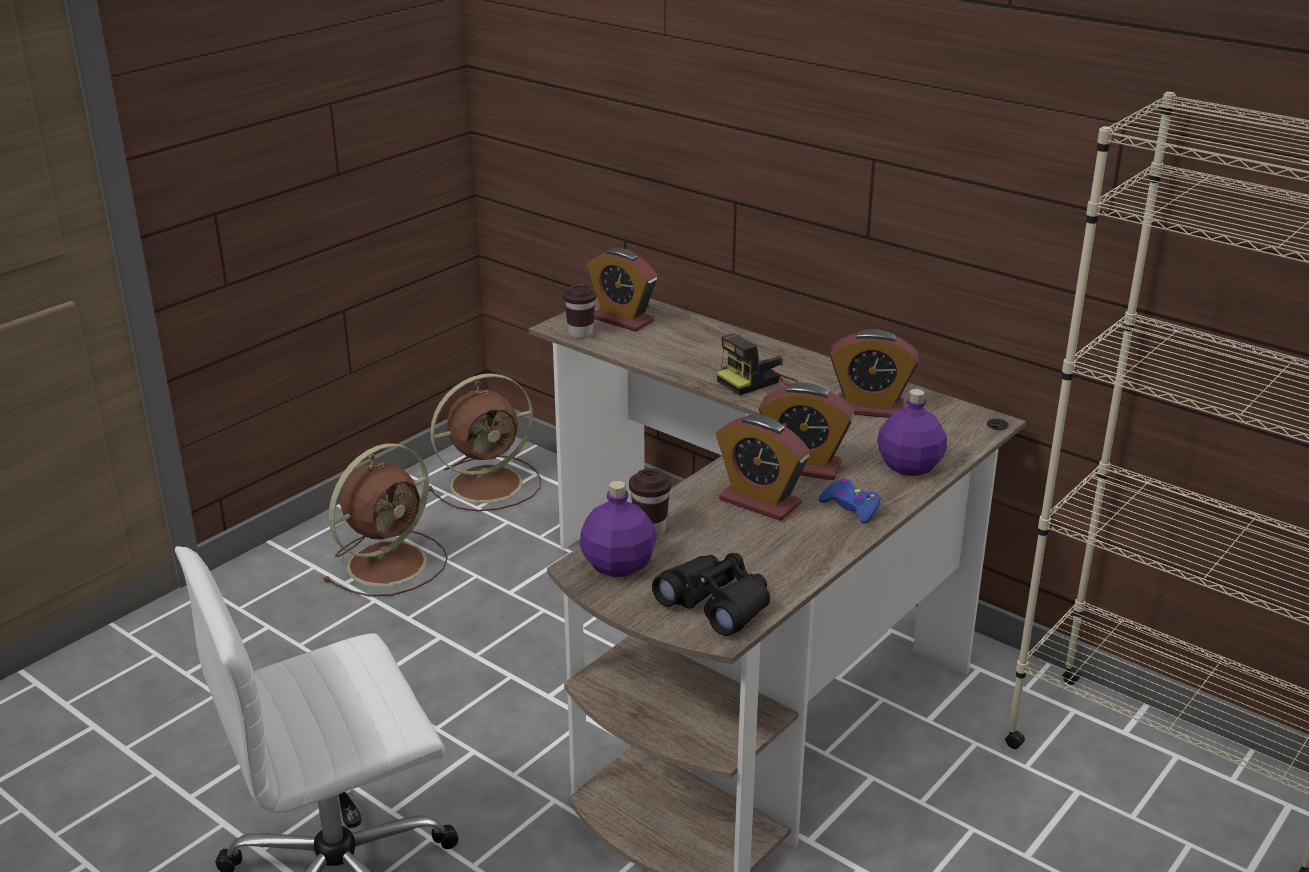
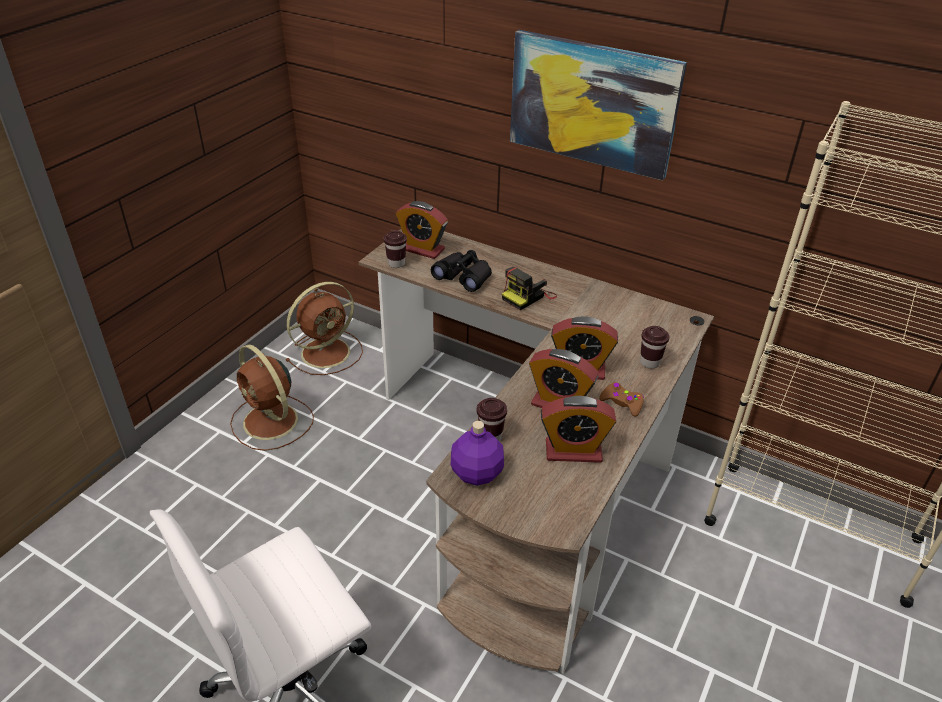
camera: 10 degrees left, 10 degrees up
brown fan [323,443,448,597] -> brown fan turned 105 degrees clockwise [230,344,314,451]
black binoculars [652,553,770,636] -> black binoculars moved to [431,250,492,292]
blue game controller [819,478,881,523] -> brown game controller [599,382,644,417]
alarm clock [830,329,919,418] -> alarm clock moved to [541,396,616,463]
purple bottle [877,389,947,476] -> brown cup [640,326,669,369]
none -> picture [510,30,687,181]

